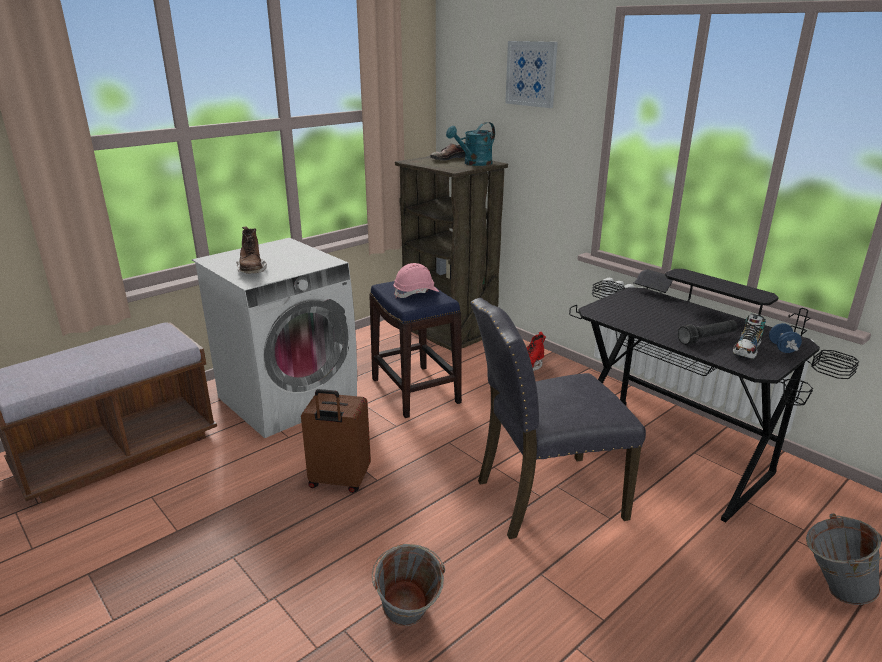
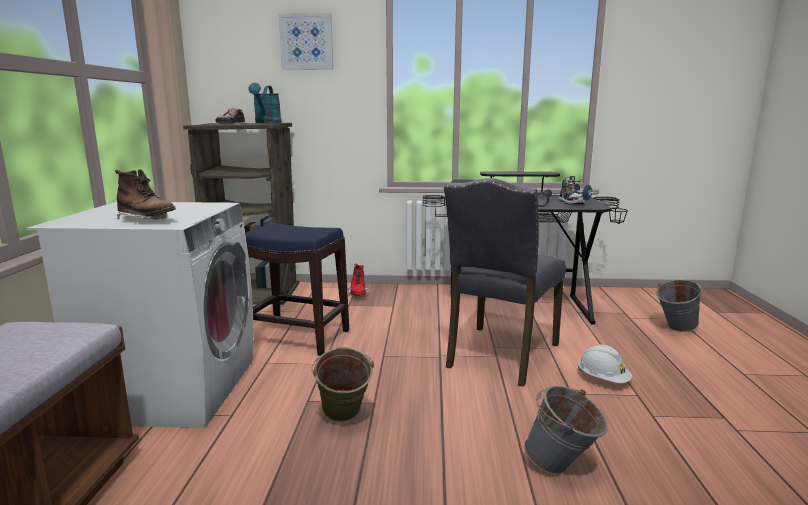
camera: 45 degrees left, 10 degrees down
brown suitcase [301,389,371,493] -> green bucket [312,347,374,422]
pink hard hat [393,263,439,298] -> none
none -> white hard hat [578,344,632,383]

